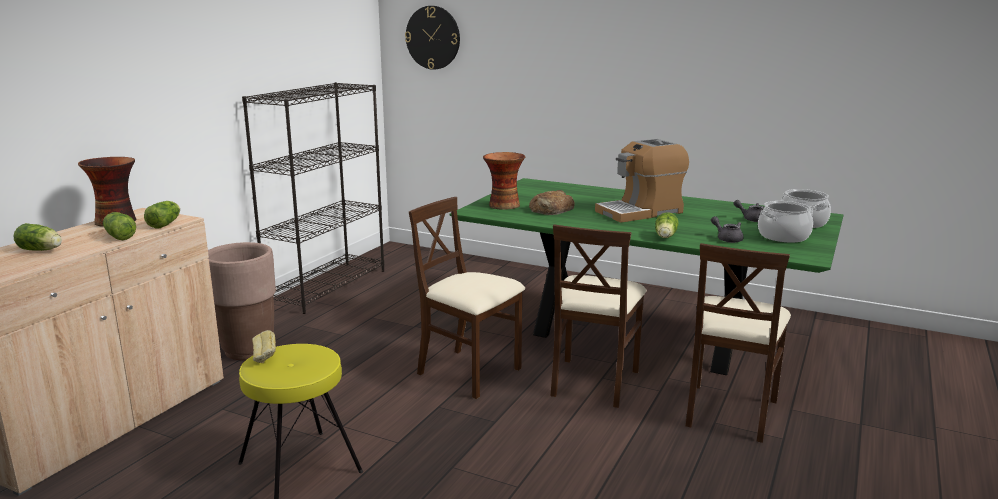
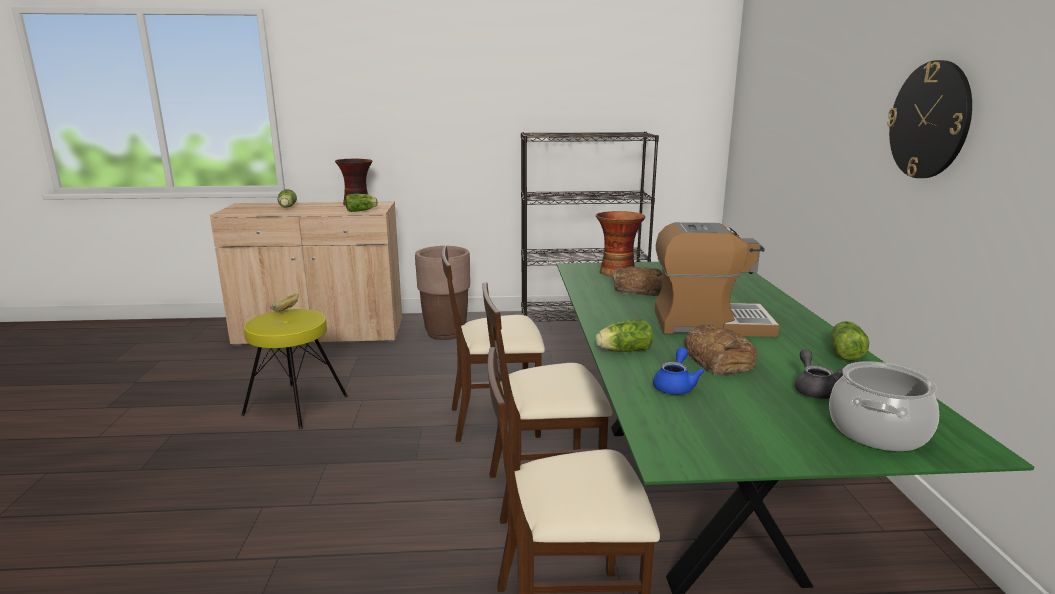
camera: 60 degrees right, 0 degrees up
lettuce [103,212,136,240] -> lettuce moved to [831,321,869,361]
wall clock [405,6,460,70] -> wall clock moved to [887,60,972,178]
beige chair [409,197,525,399] -> beige chair turned 105 degrees counterclockwise [441,246,545,442]
coffee machine [595,139,689,223] -> coffee machine turned 150 degrees clockwise [655,222,780,337]
grey teapot [711,216,744,243] -> blue teapot [653,347,704,395]
cooking pot [758,201,813,243] -> none
none -> bread [684,325,757,375]

